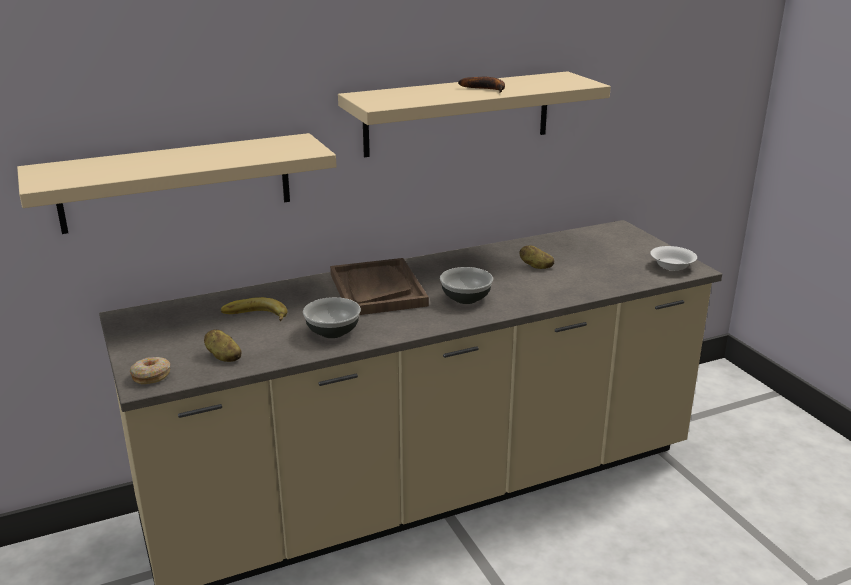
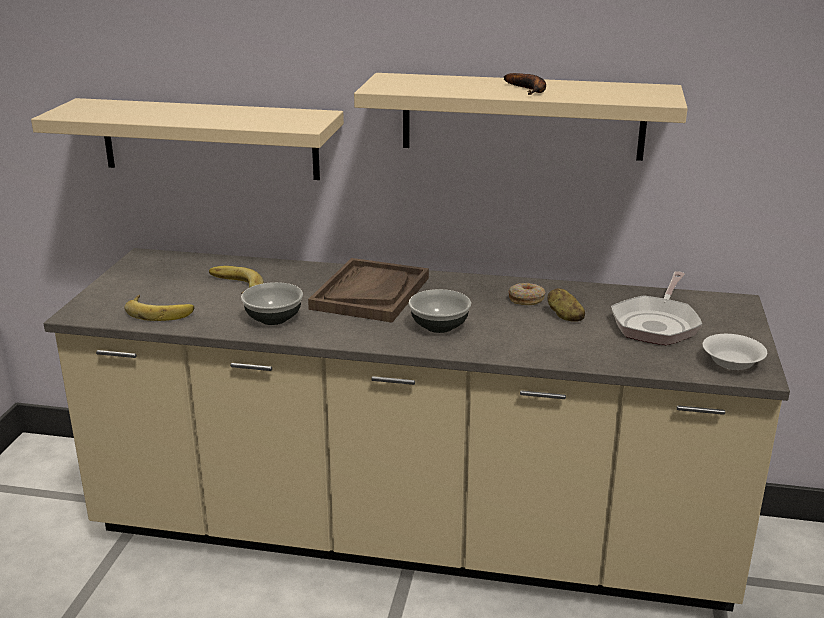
camera: 35 degrees right, 0 degrees up
donut [130,357,170,384] -> donut moved to [508,283,545,305]
potato [204,329,242,362] -> banana [124,295,194,321]
none -> frying pan [611,271,703,345]

